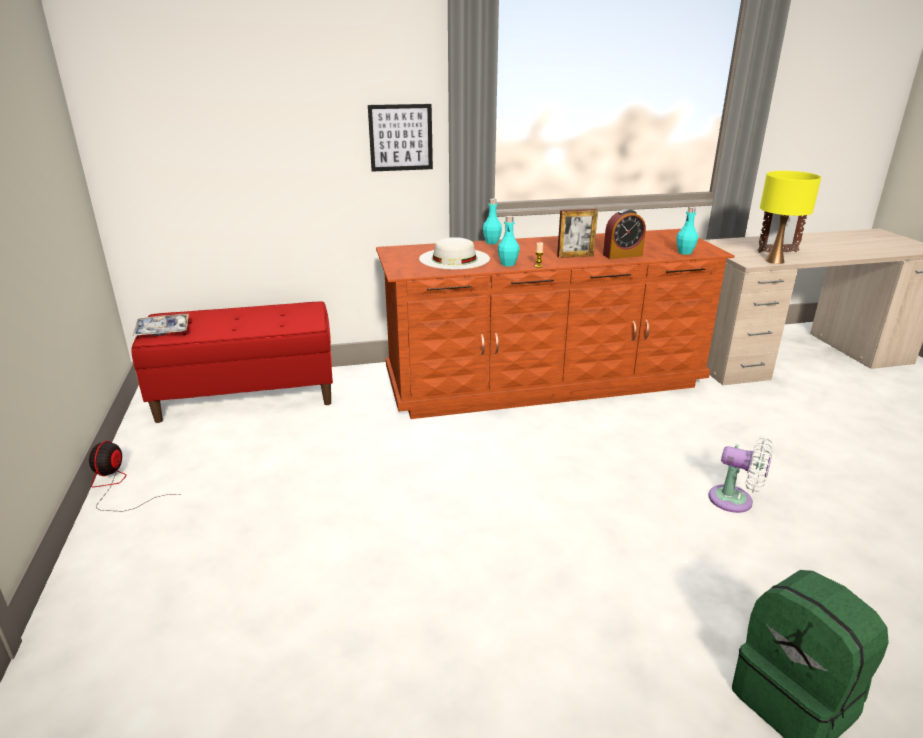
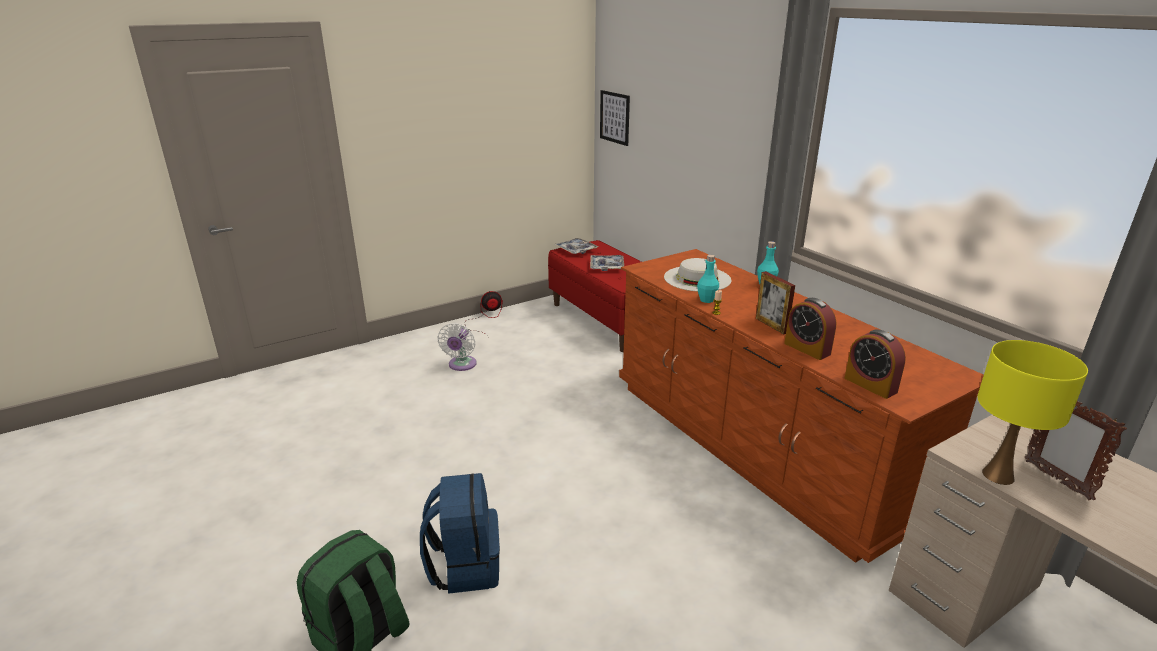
camera: 70 degrees right, 0 degrees up
picture [368,104,433,172] -> picture moved to [600,90,630,146]
turquoise bottle [676,206,698,255] -> alarm clock [844,330,906,399]
white fan [708,436,774,513] -> white fan moved to [437,323,477,371]
none -> blue backpack [420,473,500,594]
none -> tray [590,255,624,271]

